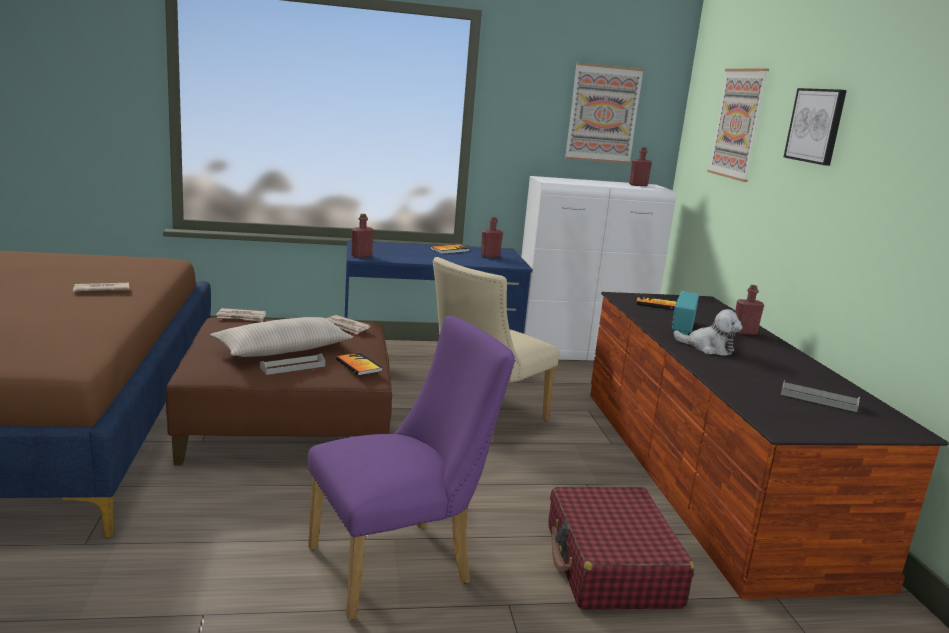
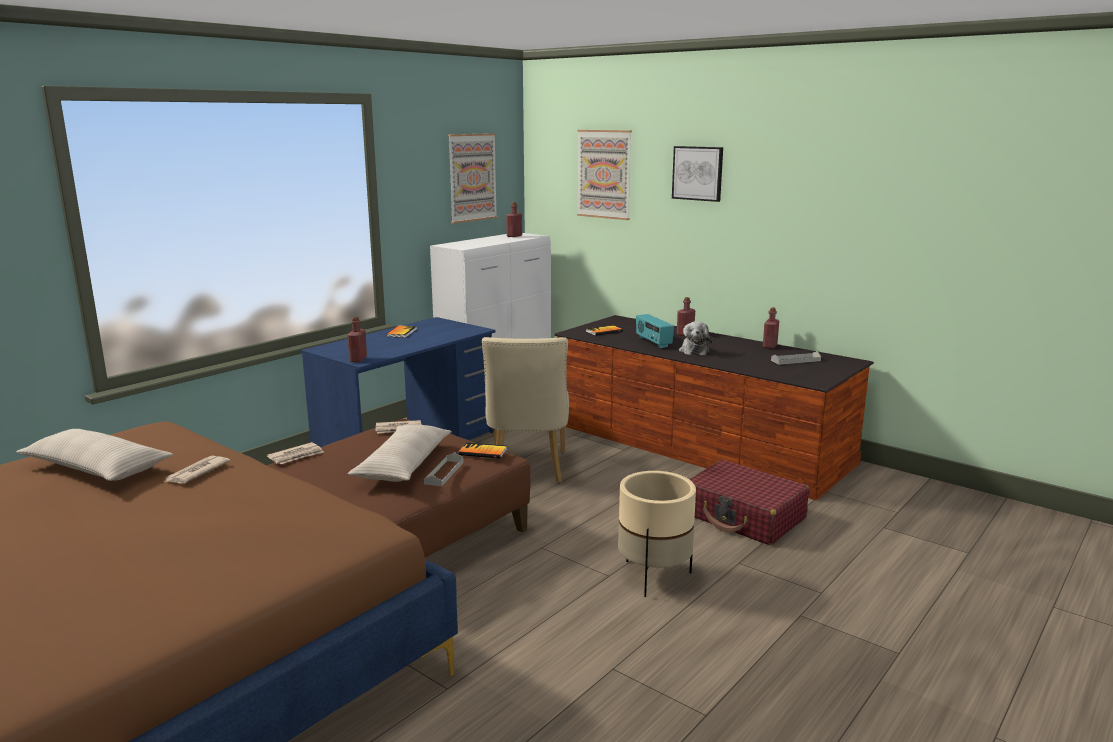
camera: 40 degrees left, 0 degrees up
purple chair [308,316,515,620] -> beige planter [618,471,696,597]
red bottle [481,217,503,258] -> red bottle moved to [763,307,779,349]
plush toy [673,309,742,356] -> plush toy turned 105 degrees clockwise [679,321,713,355]
none -> beige pillow [16,429,173,481]

